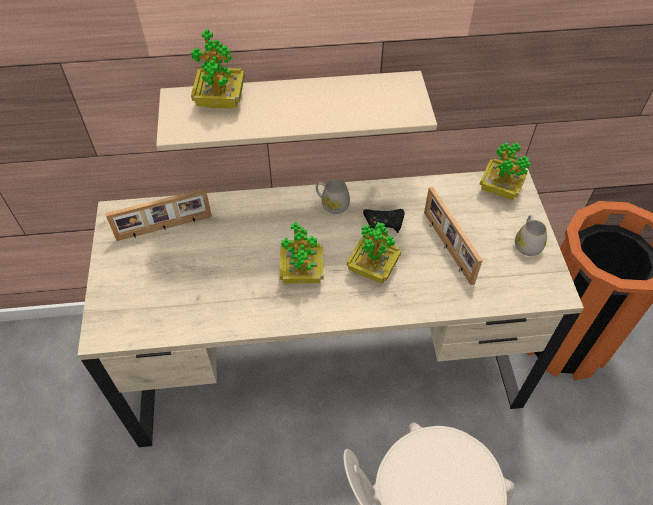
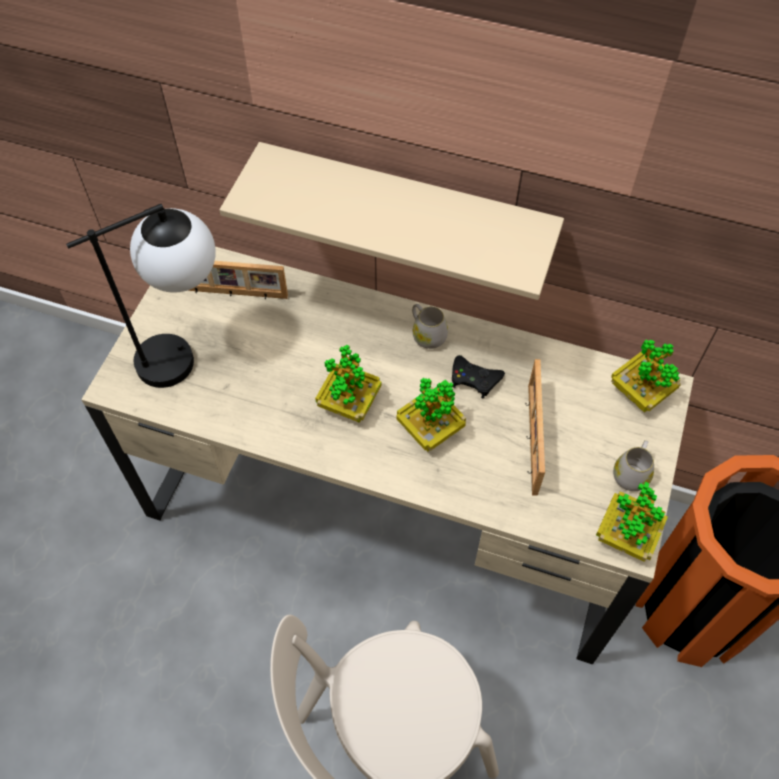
camera: 25 degrees right, 5 degrees up
potted plant [191,29,245,108] -> potted plant moved to [596,482,668,562]
none -> table lamp [66,204,216,388]

